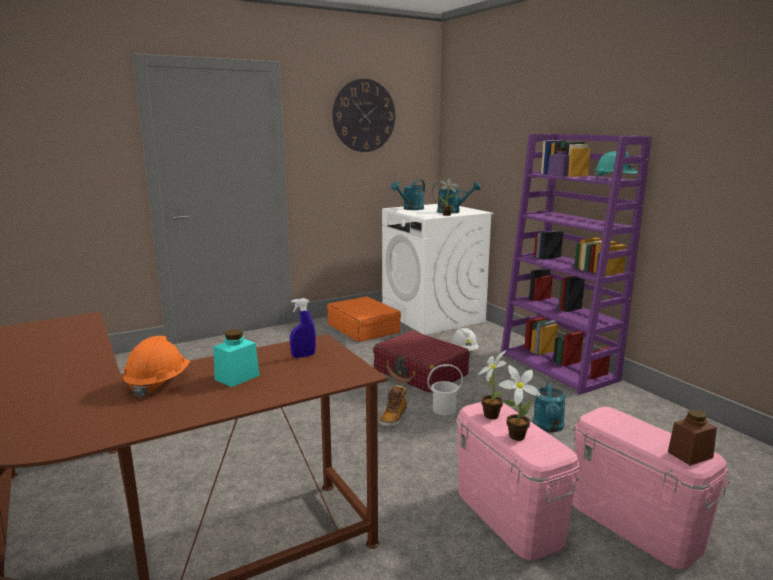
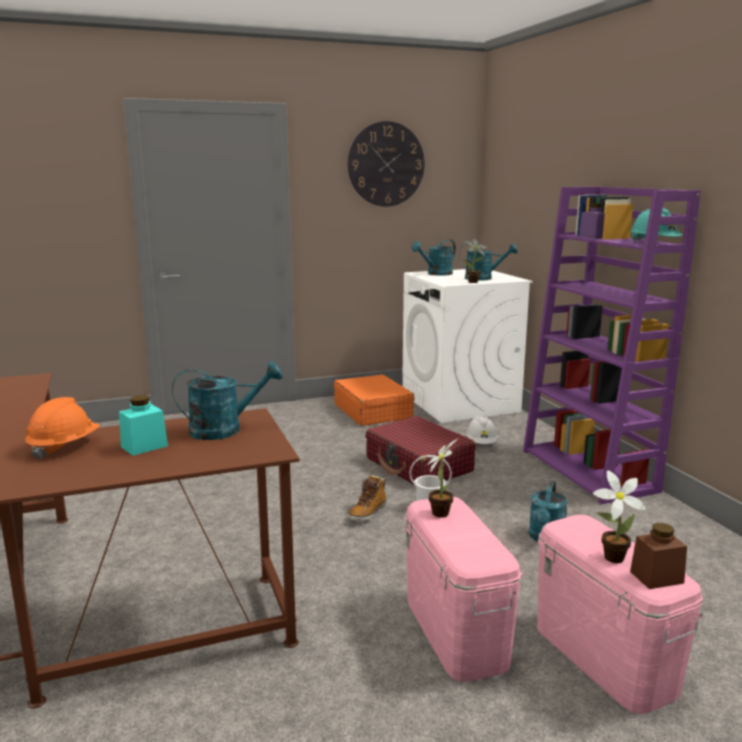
camera: 10 degrees right, 0 degrees up
blue spray bottle [290,298,316,358] -> turquoise watering can [172,361,283,440]
potted plant [499,365,541,441] -> potted plant moved to [592,470,646,563]

